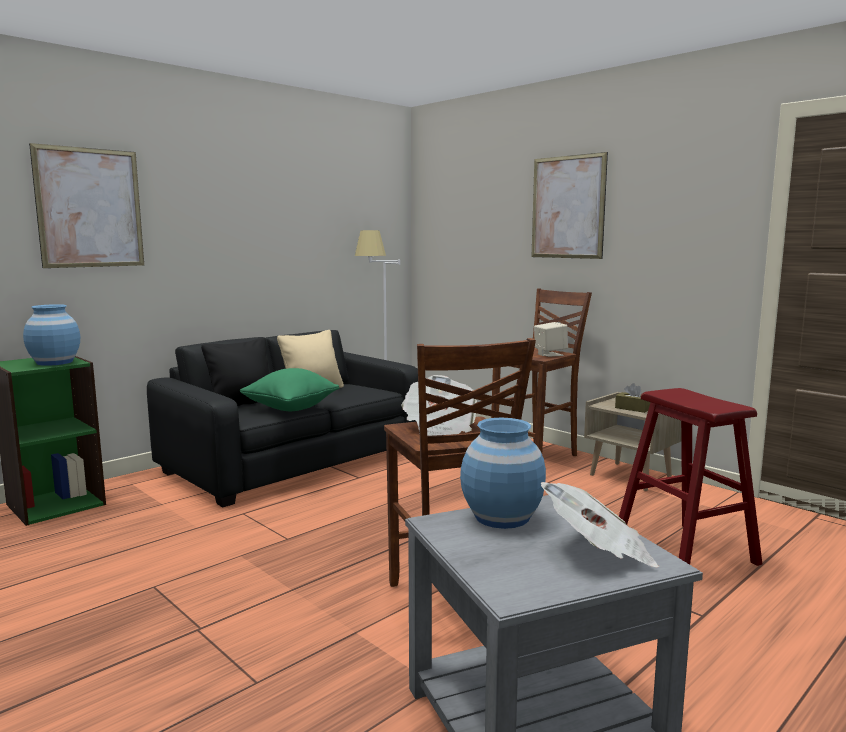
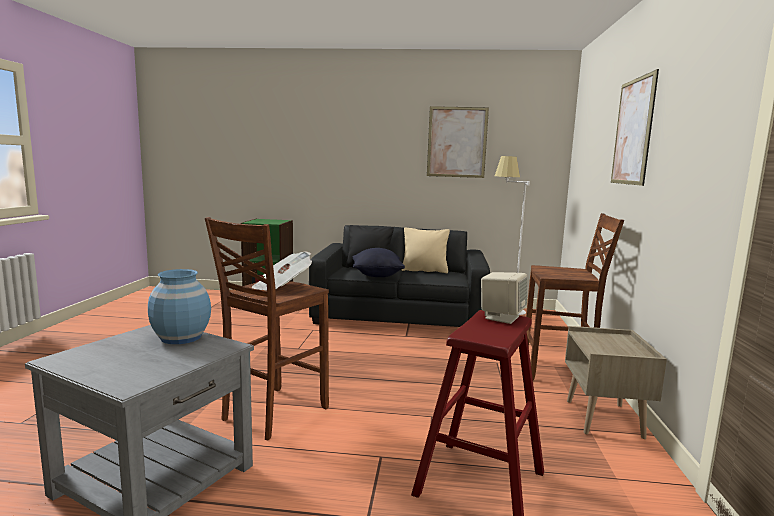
camera: 50 degrees right, 0 degrees up
blue vase [23,304,80,366] -> none
picture [29,143,144,268] -> picture moved to [427,106,489,178]
green pillow [240,368,339,411] -> black pillow [353,248,405,277]
beige speaker [534,322,568,357] -> beige speaker moved to [481,272,527,324]
newspaper [541,482,660,567] -> none
brown tissue box [615,383,650,413] -> none

